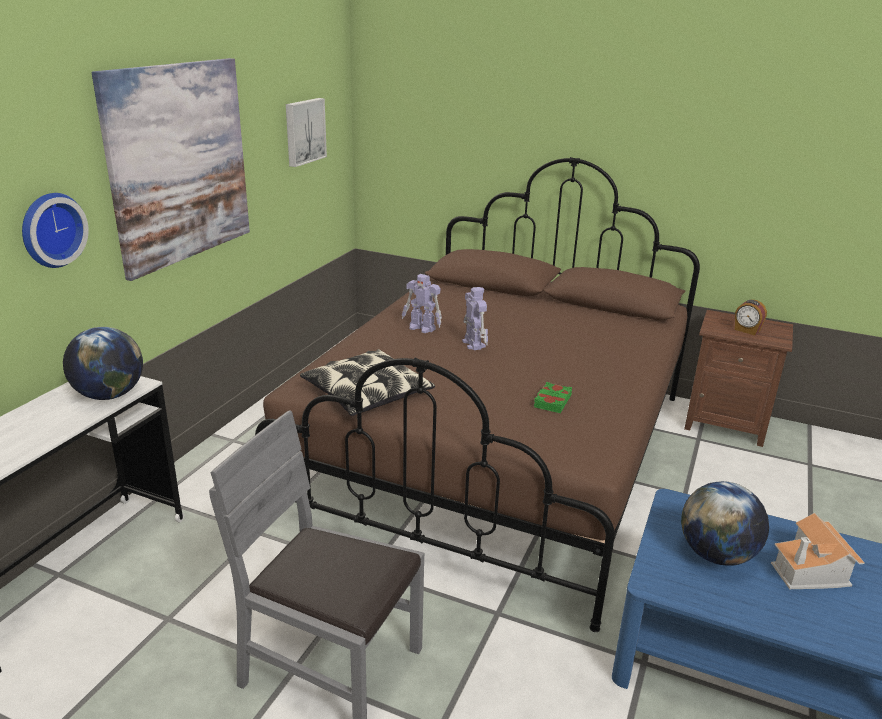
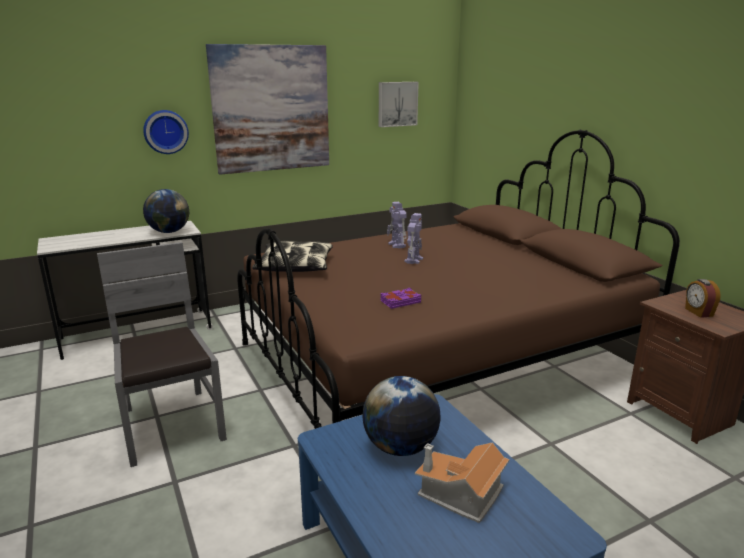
camera: 40 degrees right, 5 degrees down
green book [534,382,572,413] -> purple book [380,288,421,309]

